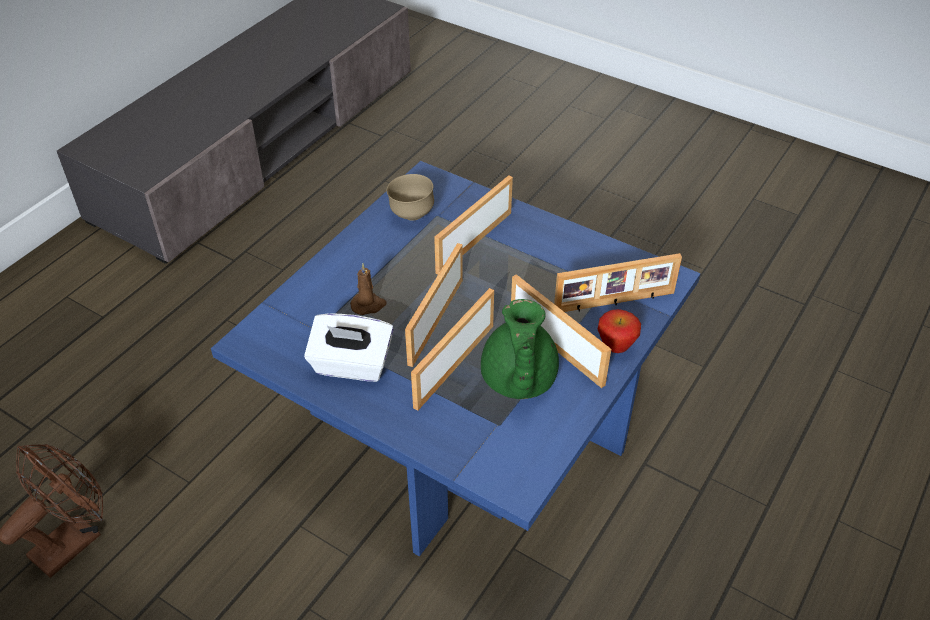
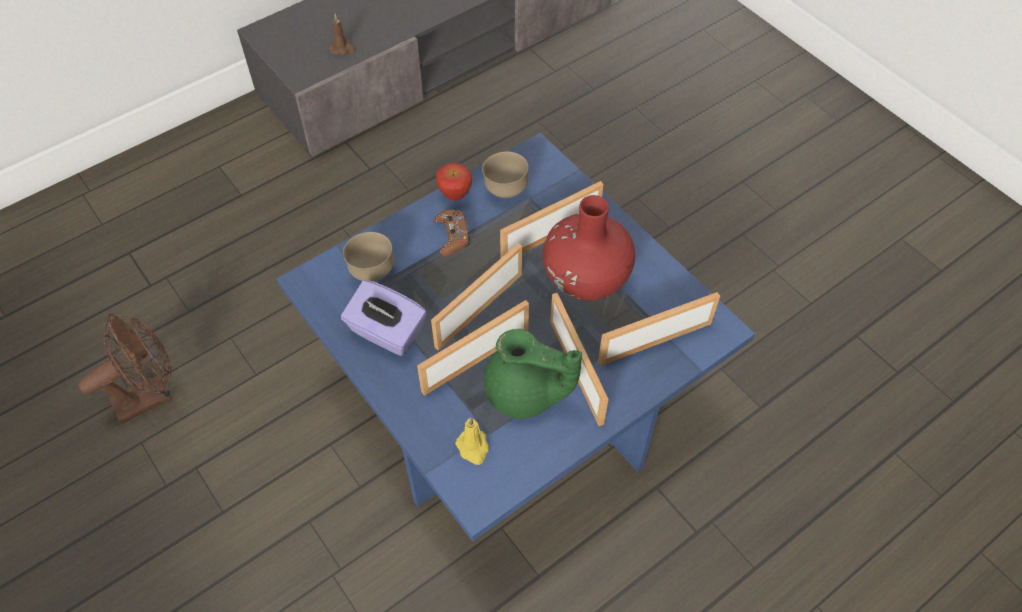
camera: 20 degrees right, 10 degrees up
white tissue box [304,313,394,382] -> purple tissue box [341,280,427,356]
brown candle [350,263,387,315] -> brown candle moved to [329,14,356,55]
green teapot [481,299,559,399] -> green teapot turned 90 degrees counterclockwise [484,329,582,419]
picture frame [554,253,682,312] -> picture frame turned 150 degrees clockwise [598,292,720,366]
apple [597,309,641,353] -> apple moved to [436,163,472,201]
none -> brown bowl [343,232,394,282]
none -> brown game controller [434,210,470,256]
none -> yellow candle [455,418,489,465]
none -> red vase [543,195,635,301]

